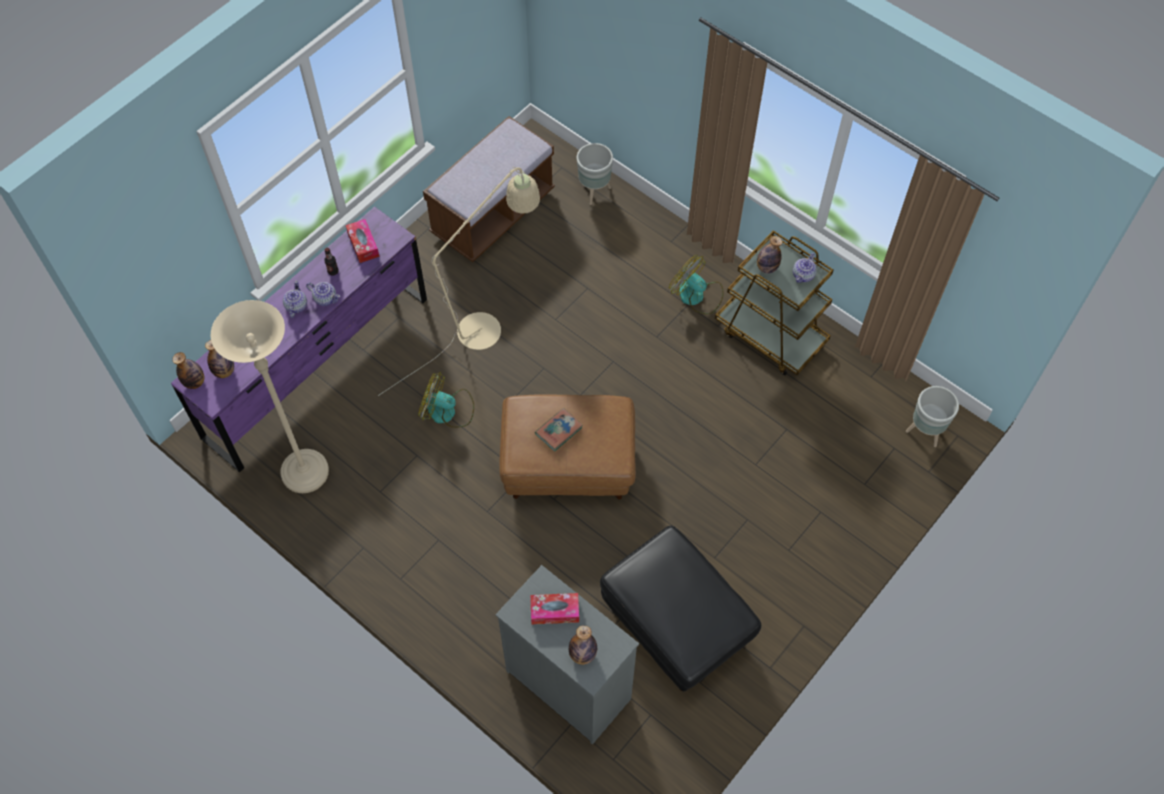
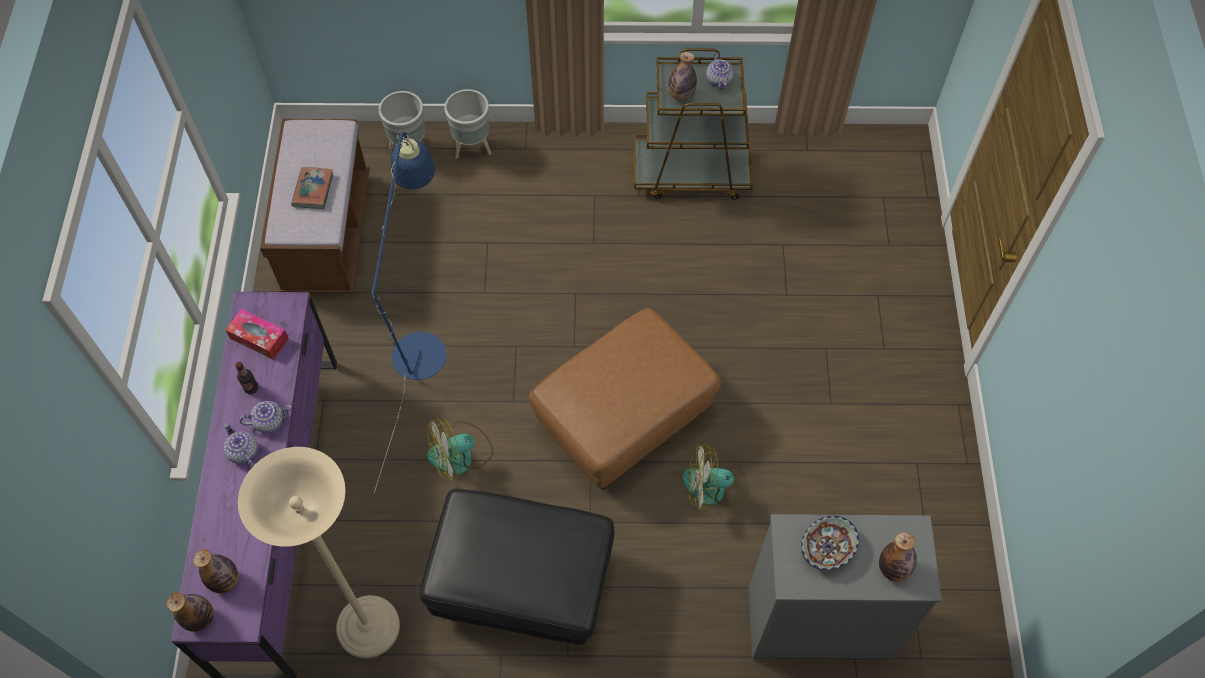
camera: 40 degrees left, 0 degrees up
beige floor lamp [378,167,540,396] -> blue floor lamp [372,132,447,493]
tissue box [530,593,579,624] -> bowl [801,516,859,571]
book [535,408,583,452] -> book moved to [291,167,333,209]
black ottoman [600,526,761,691] -> black ottoman moved to [420,489,614,645]
fan [669,255,723,314] -> fan moved to [683,443,748,510]
grey planter [906,386,959,447] -> grey planter moved to [444,89,492,158]

